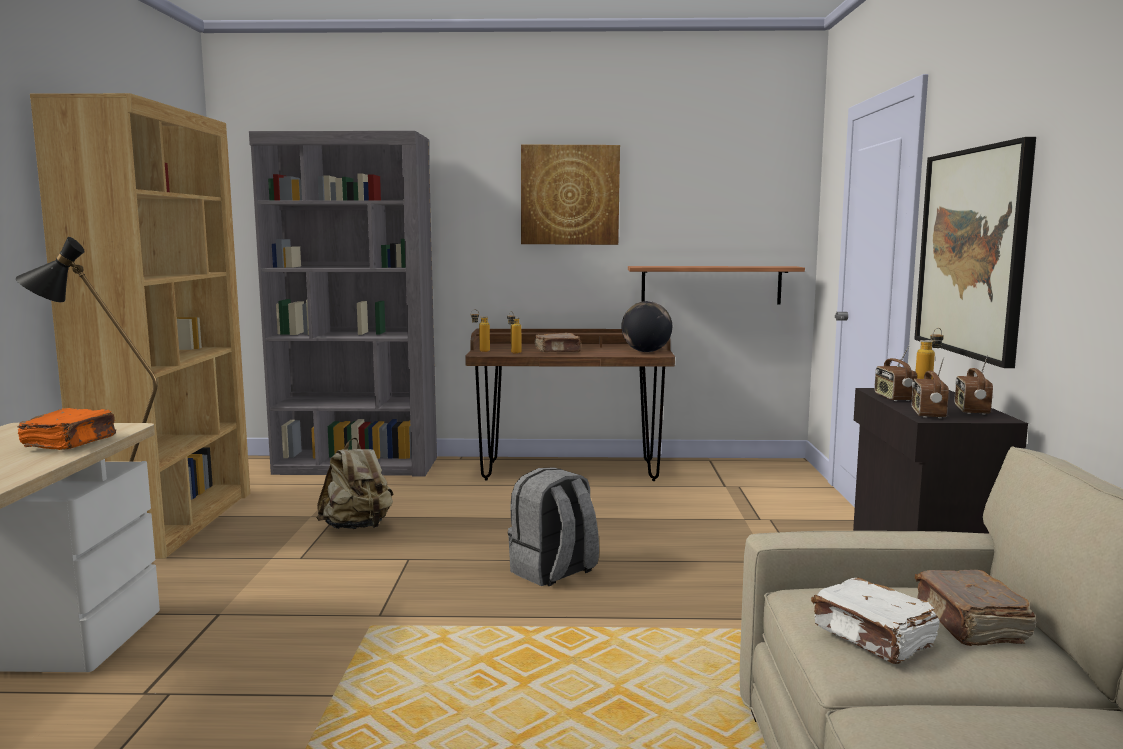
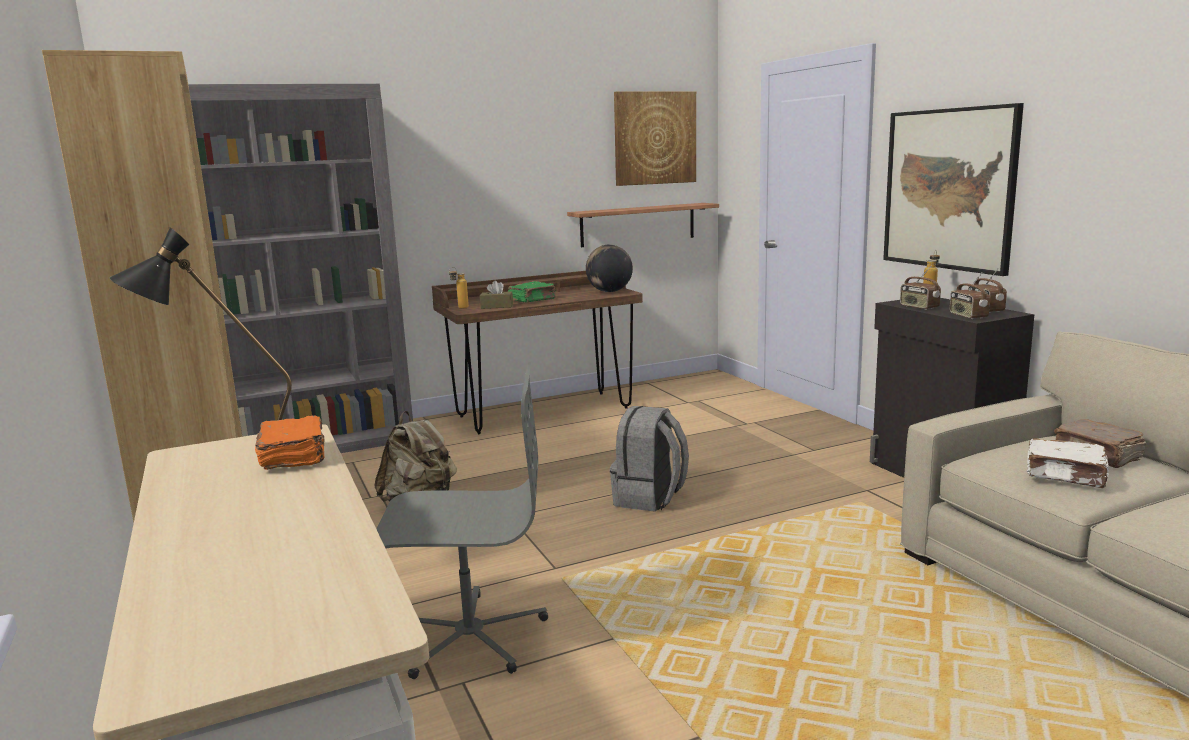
camera: 25 degrees left, 5 degrees up
bottle [507,311,522,353] -> brown tissue box [480,281,513,309]
picture [521,144,620,245] -> picture moved to [614,91,696,186]
brown book [535,333,582,352] -> green book [508,281,556,302]
none -> grey office chair [377,362,548,679]

